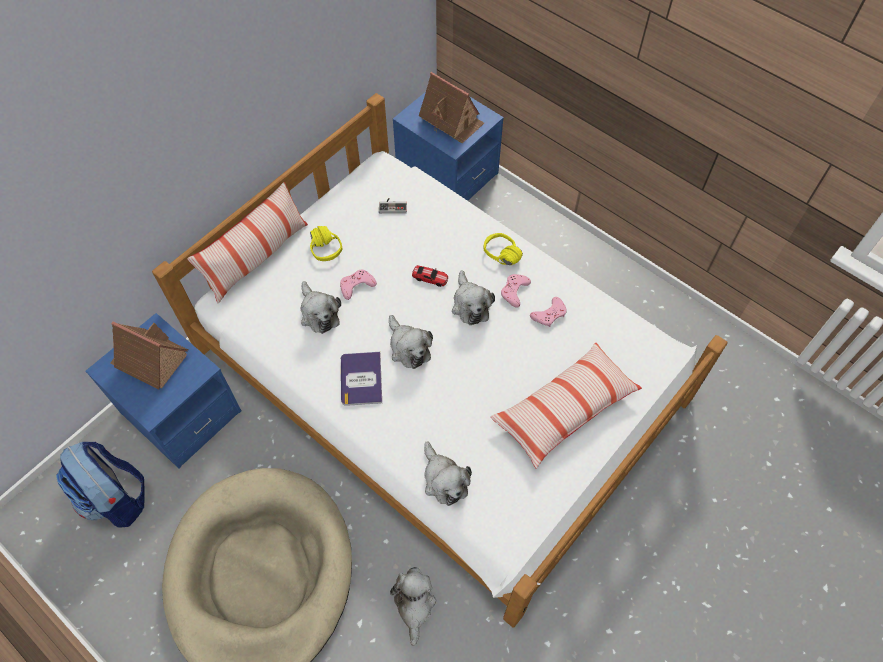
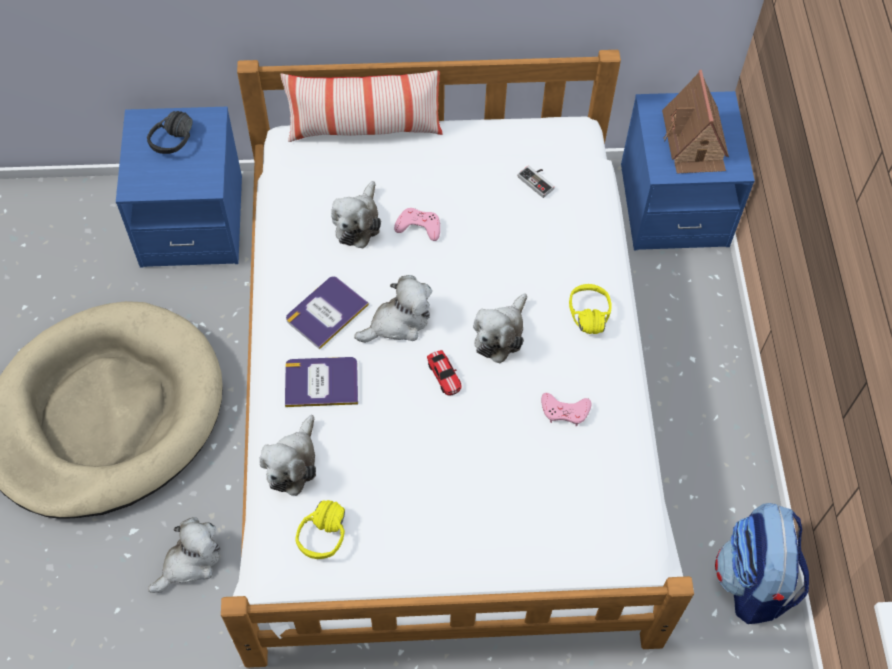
camera: 45 degrees right, 0 degrees up
backpack [56,442,145,528] -> backpack moved to [715,503,809,624]
toy house [110,321,188,389] -> black headphones [147,111,193,154]
yellow headphones [310,226,342,261] -> yellow headphones moved to [295,500,345,559]
plush toy [389,315,433,369] -> plush toy turned 135 degrees counterclockwise [354,275,432,343]
toy car [412,265,448,287] -> toy car moved to [427,350,462,396]
pillow [491,342,642,469] -> none
pink game controller [501,274,531,308] -> none
none -> book [285,357,358,407]

